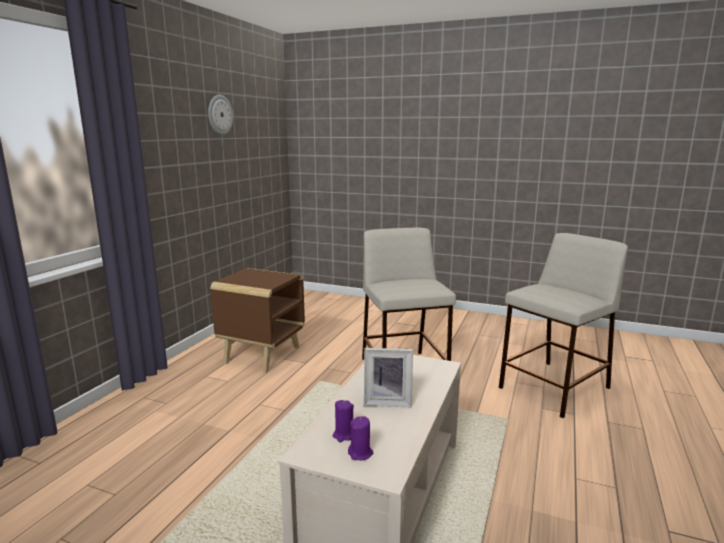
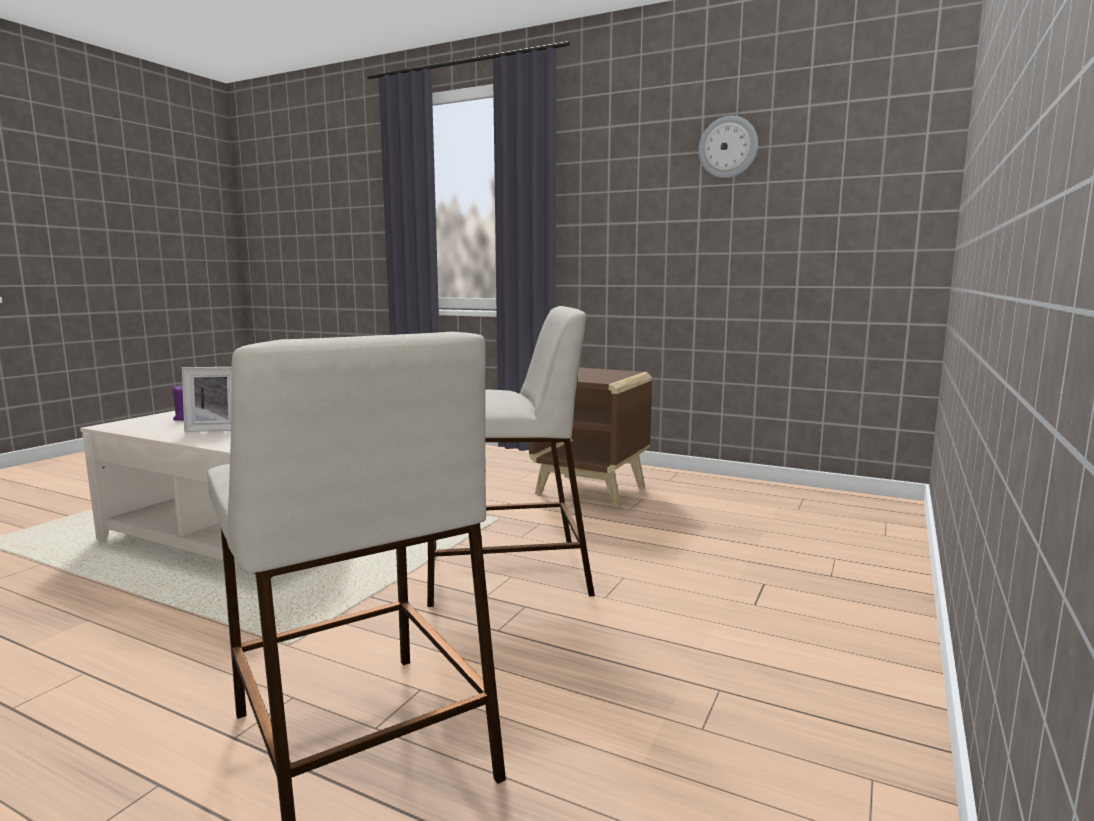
camera: 95 degrees right, 5 degrees down
purple candle [348,416,373,460] -> none
picture frame [364,348,413,407] -> picture frame turned 105 degrees counterclockwise [182,367,232,432]

